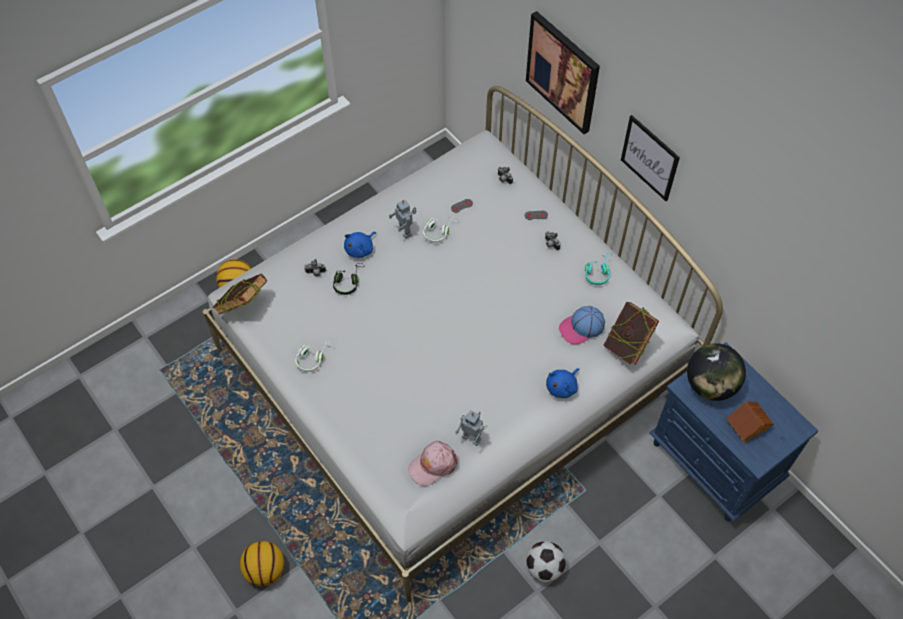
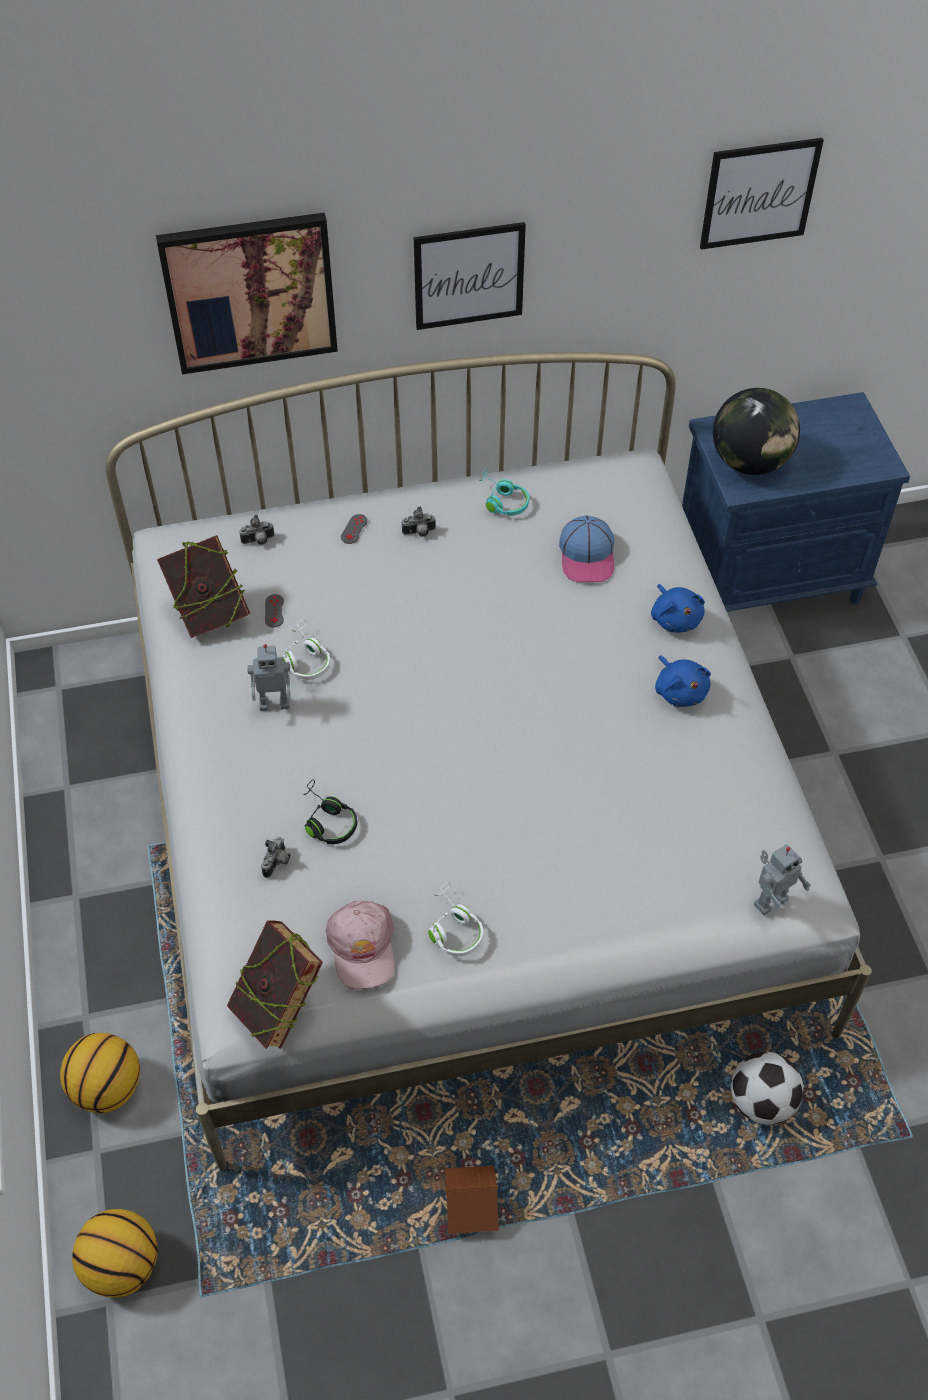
camera: 65 degrees left, 5 degrees down
basketball [240,541,284,586] -> basketball moved to [72,1209,158,1298]
blue plush toy [344,232,376,258] -> blue plush toy moved to [655,655,711,707]
pink cap [408,441,458,486] -> pink cap moved to [325,901,395,989]
toy robot [455,410,484,446] -> toy robot moved to [754,844,811,915]
football [526,541,566,582] -> football moved to [731,1052,803,1125]
book [603,302,659,365] -> book moved to [157,535,250,638]
toy house [727,401,774,443] -> toy house moved to [445,1165,499,1234]
none -> picture [700,138,824,250]

